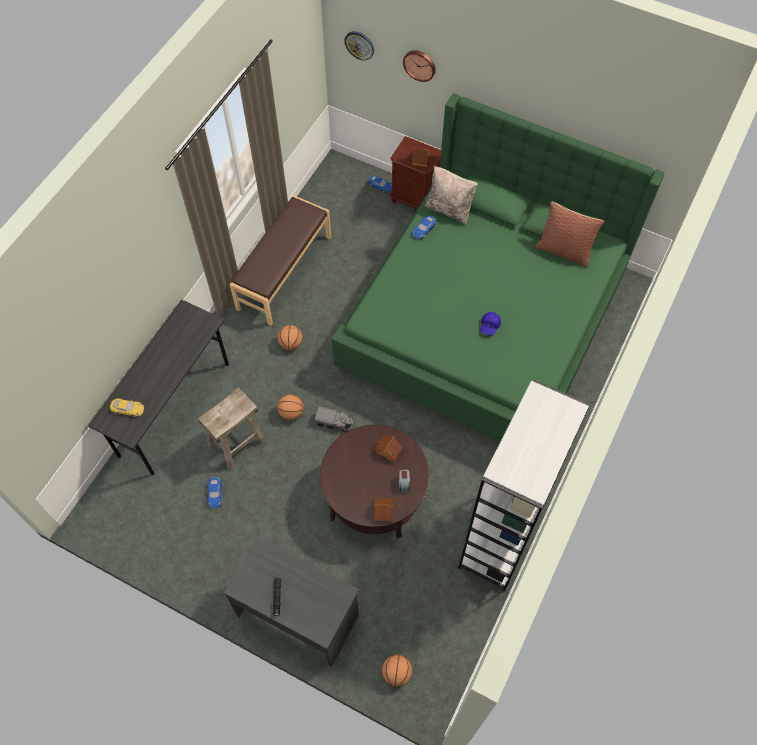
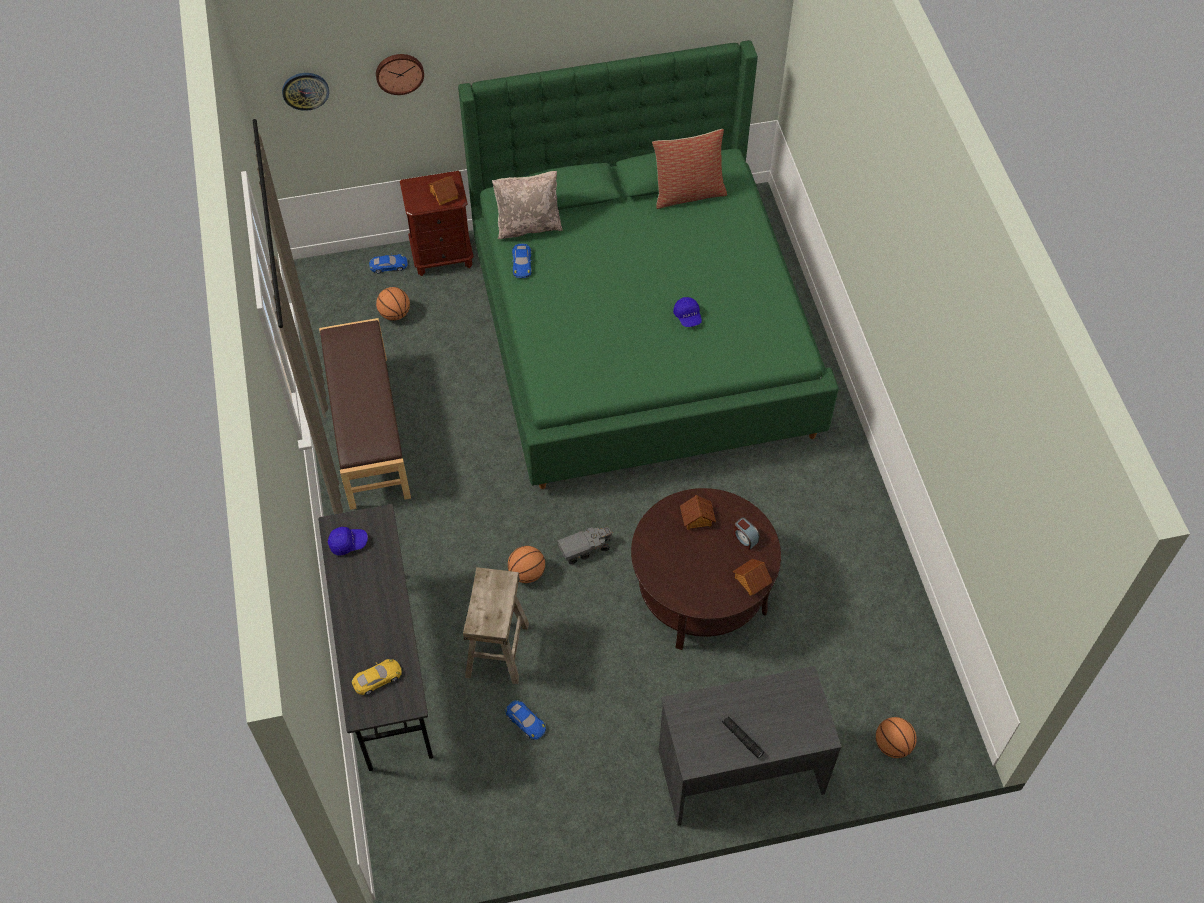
camera: 40 degrees left, 5 degrees down
basketball [277,325,303,350] -> basketball moved to [376,287,410,321]
white bookcase [458,379,590,591] -> none
none -> blue cap [328,527,368,555]

